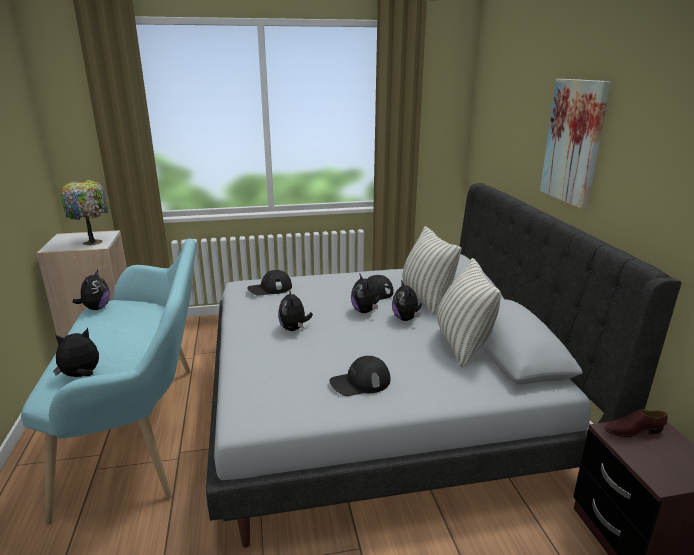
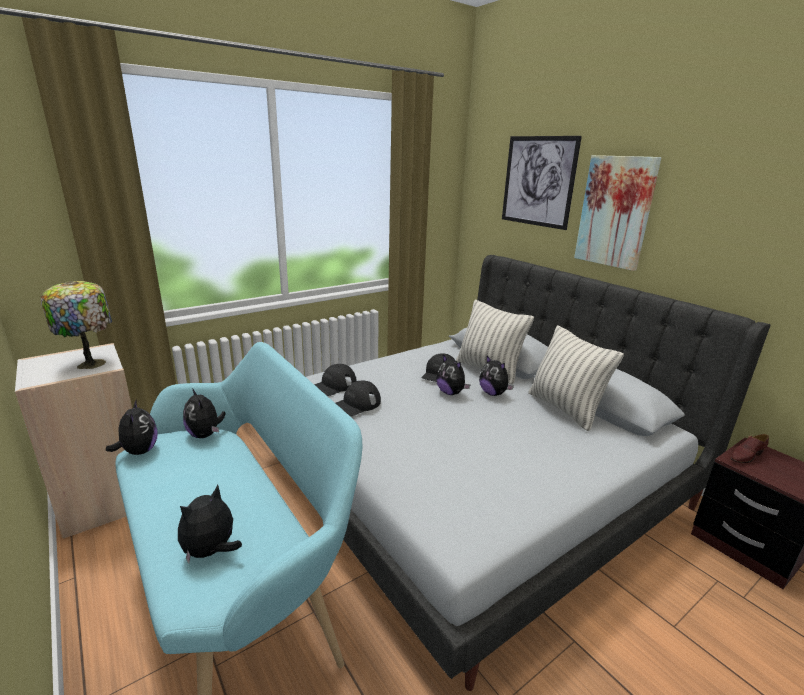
camera: 25 degrees left, 0 degrees up
plush toy [278,289,313,331] -> plush toy moved to [183,388,226,438]
black cap [330,356,390,396] -> black cap moved to [336,380,381,416]
none -> picture [502,136,582,230]

